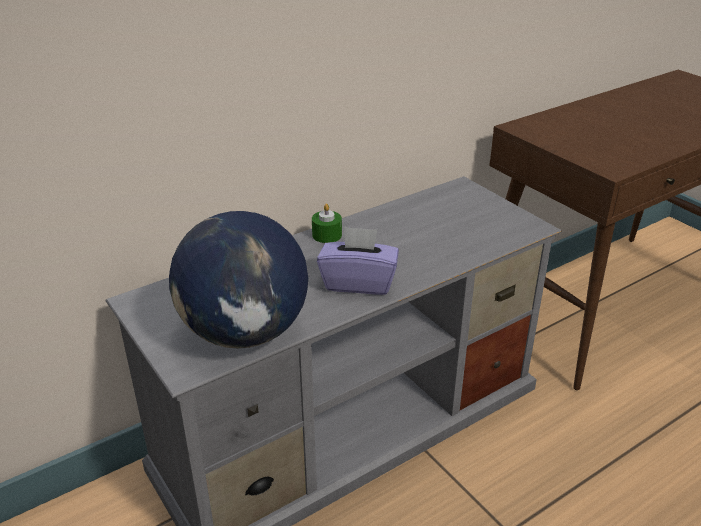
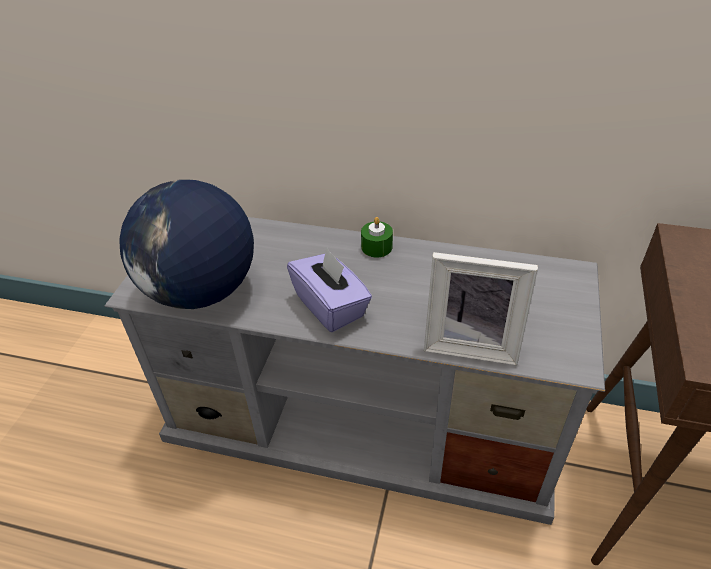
camera: 50 degrees right, 10 degrees up
none -> picture frame [424,252,538,365]

